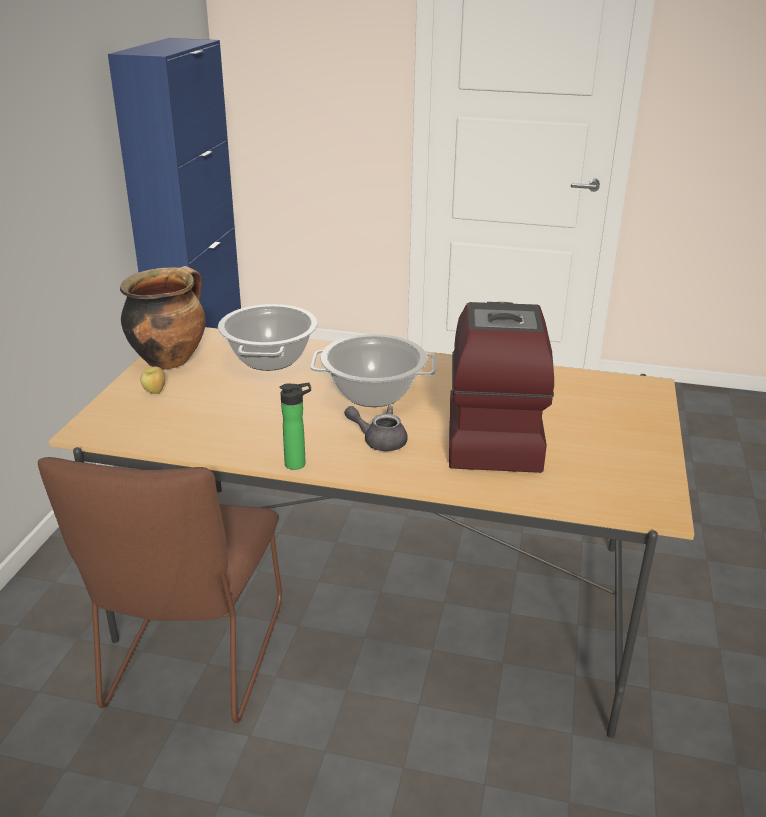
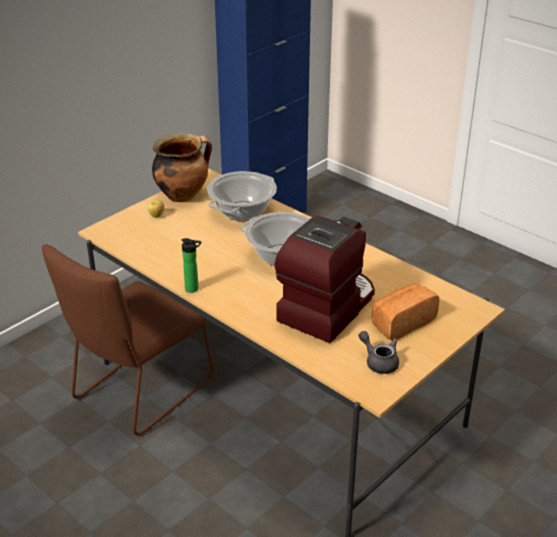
camera: 30 degrees right, 5 degrees up
grey teapot [344,406,408,451] -> grey teapot moved to [359,331,399,374]
none -> bread [371,283,439,341]

